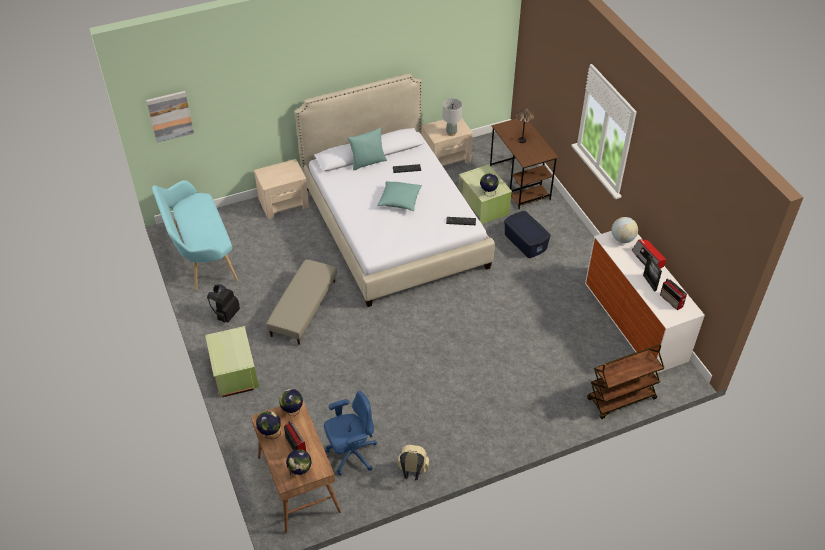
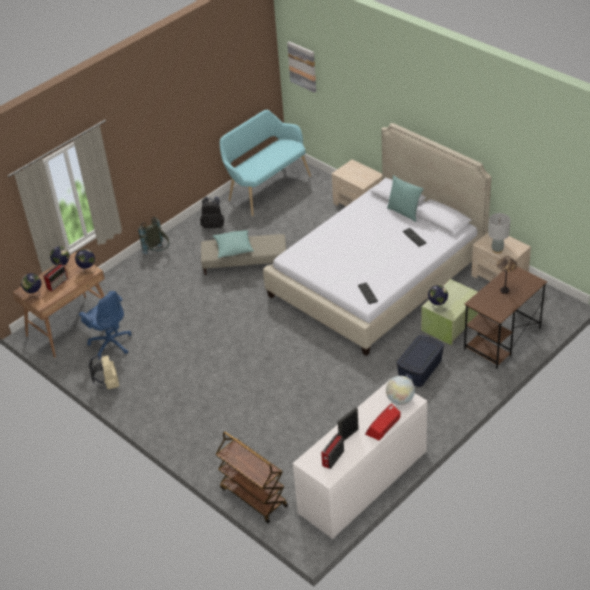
camera: 70 degrees right, 5 degrees down
green storage box [205,326,259,398] -> grey backpack [138,217,170,254]
turquoise pillow [377,181,422,211] -> turquoise pillow moved to [213,230,254,258]

